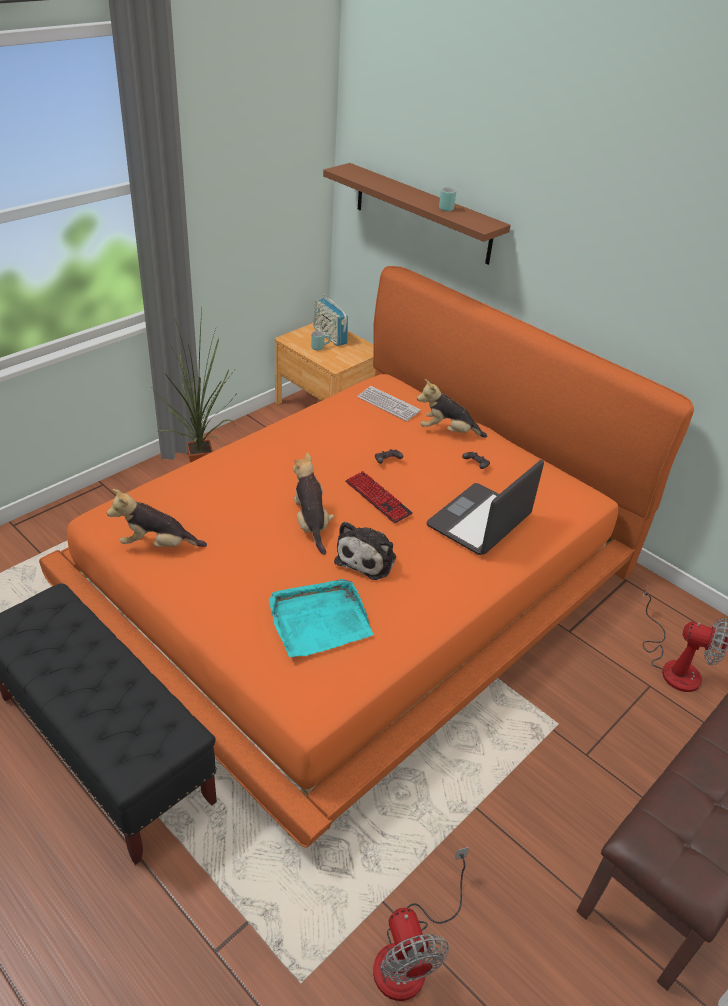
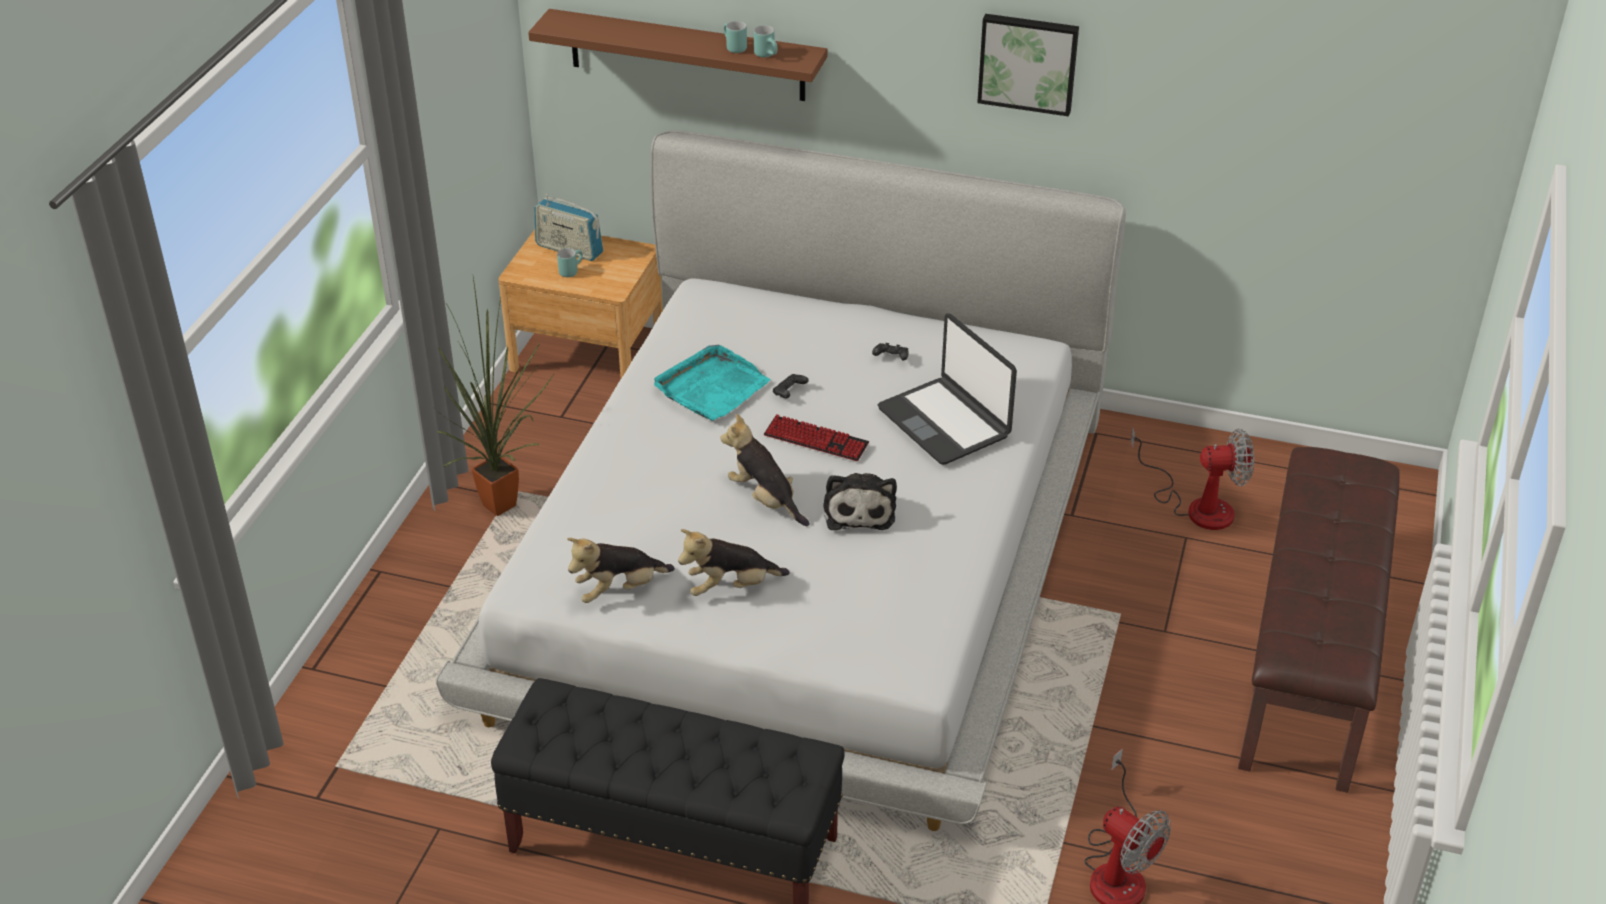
camera: 25 degrees left, 0 degrees up
orange bed [39,266,694,848] -> white bed [436,131,1126,831]
turquoise tray [269,579,373,657] -> turquoise tray moved to [654,345,771,421]
keyboard [357,386,421,421] -> none
plush toy [417,379,487,438] -> plush toy moved to [678,529,790,596]
laptop [427,460,544,555] -> laptop turned 45 degrees counterclockwise [878,313,1017,465]
none -> turquoise mug [754,25,777,57]
none -> picture [977,14,1079,117]

